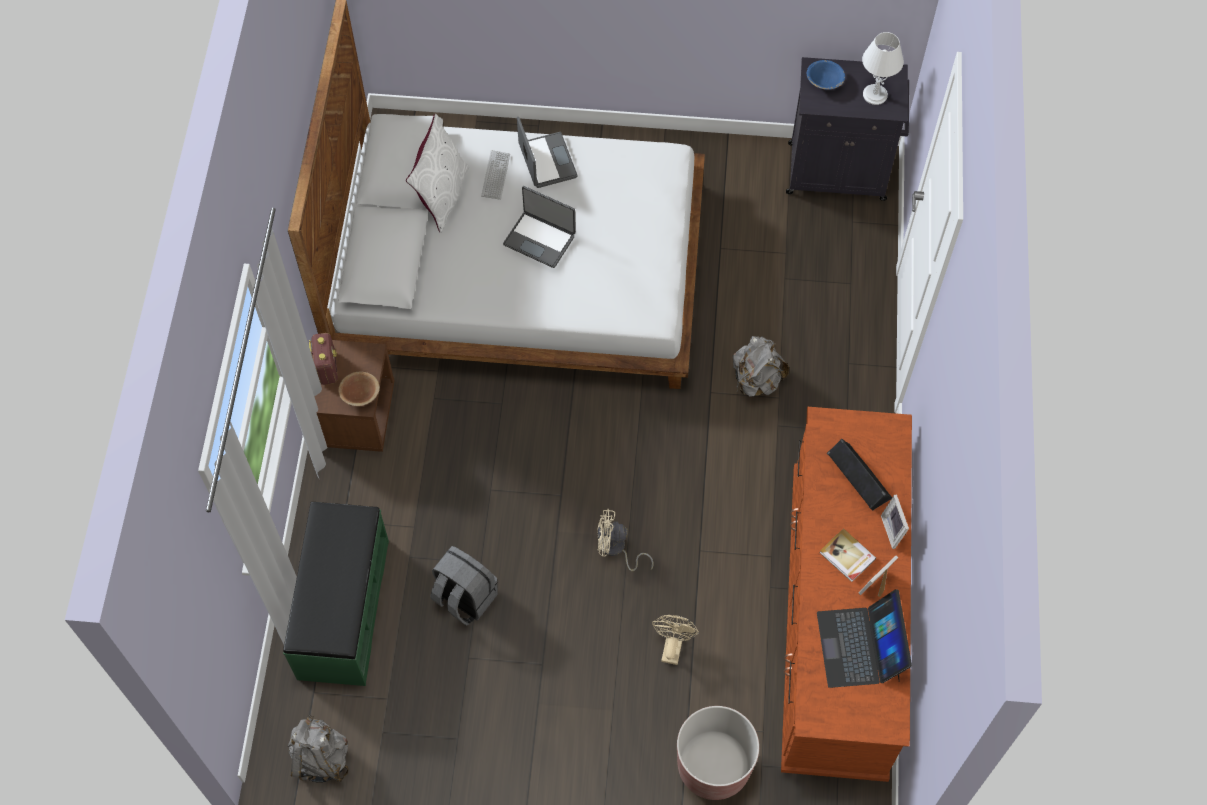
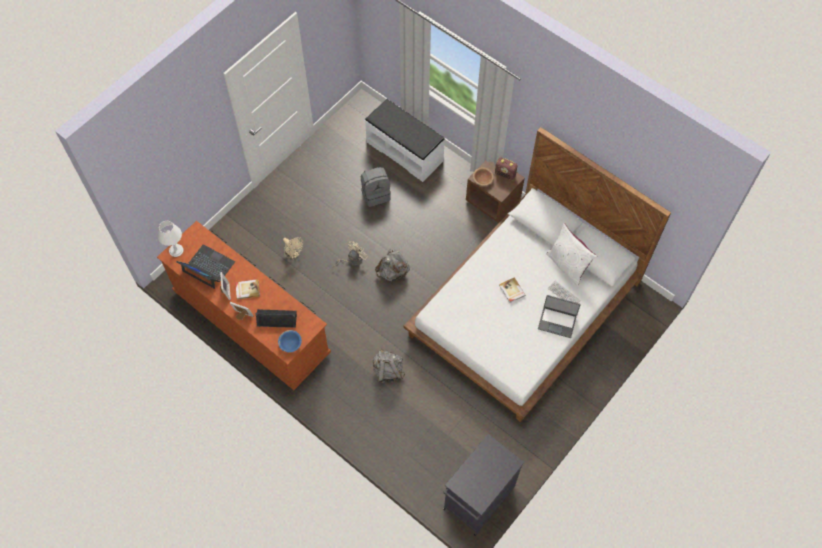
camera: 125 degrees right, 0 degrees up
green bench [283,502,389,686] -> white bench [365,98,445,182]
grey backpack [288,715,349,783] -> grey backpack moved to [375,249,410,281]
laptop [503,186,576,268] -> book [499,277,525,303]
brown planter [677,706,759,800] -> none
blue bowl [807,60,845,90] -> blue bowl moved to [278,330,302,353]
white table lamp [862,32,904,105] -> white table lamp moved to [158,221,184,257]

